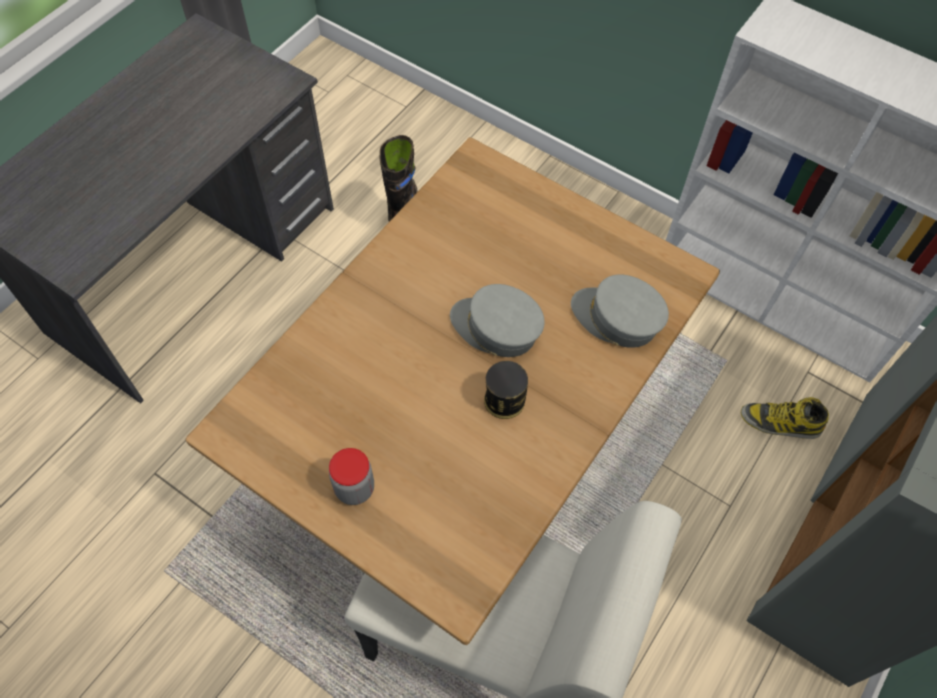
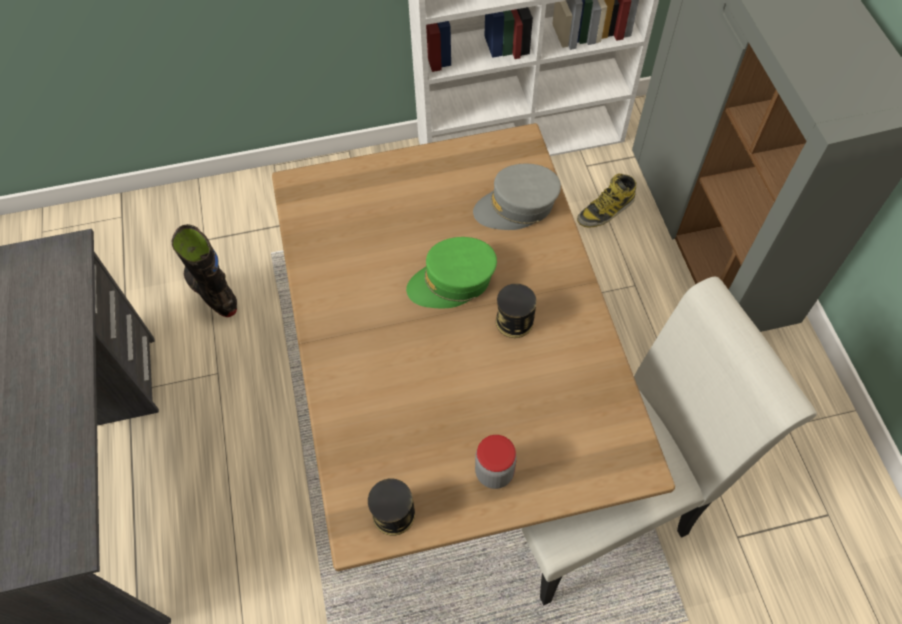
camera: 45 degrees left, 0 degrees up
grey cap [450,284,545,357] -> green cap [406,237,497,308]
none -> can [368,478,415,536]

